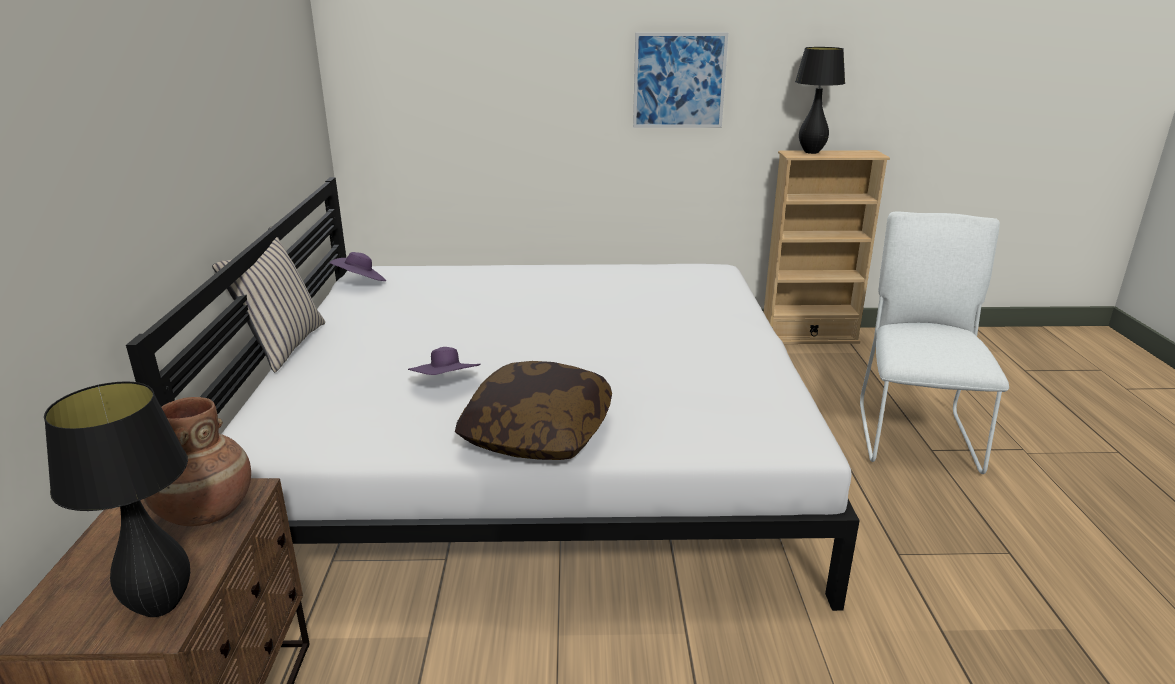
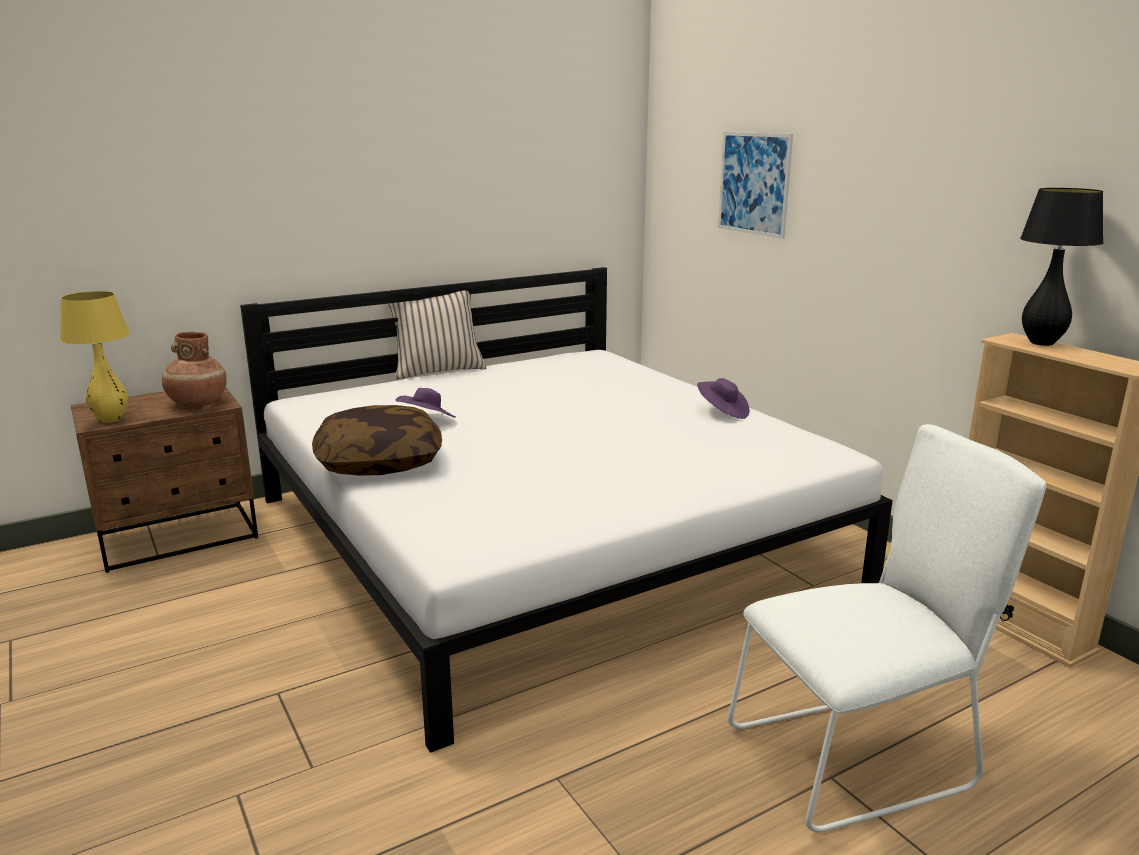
camera: 60 degrees right, 5 degrees down
black table lamp [44,381,190,617] -> yellow table lamp [60,291,130,423]
purple hat [330,252,386,281] -> purple hat moved to [697,378,749,419]
picture [633,32,728,128] -> picture moved to [718,132,793,239]

